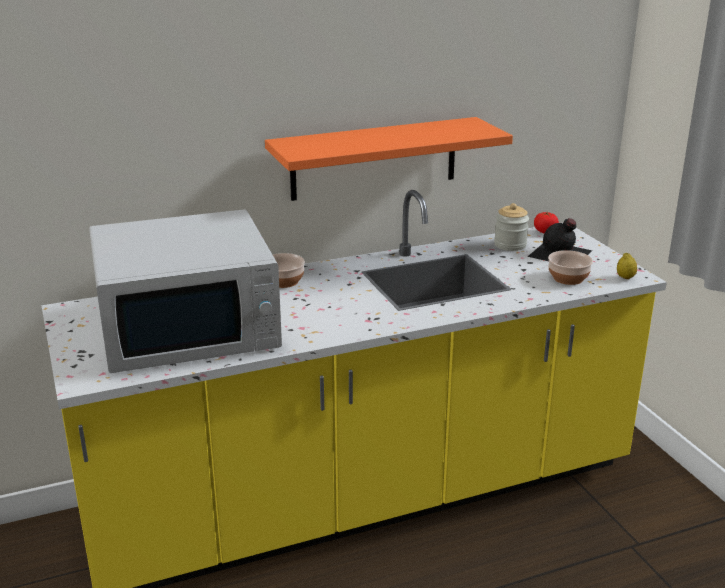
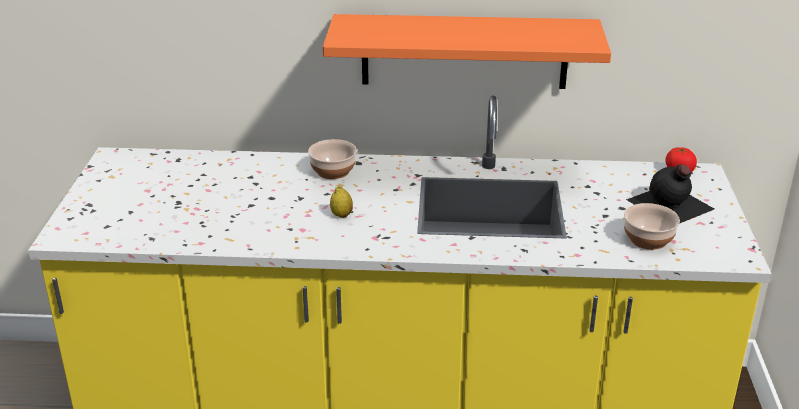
camera: 25 degrees right, 5 degrees up
white microwave [89,209,282,373] -> none
jar [494,203,529,251] -> none
lemon [617,253,637,279] -> lemon moved to [330,186,353,218]

